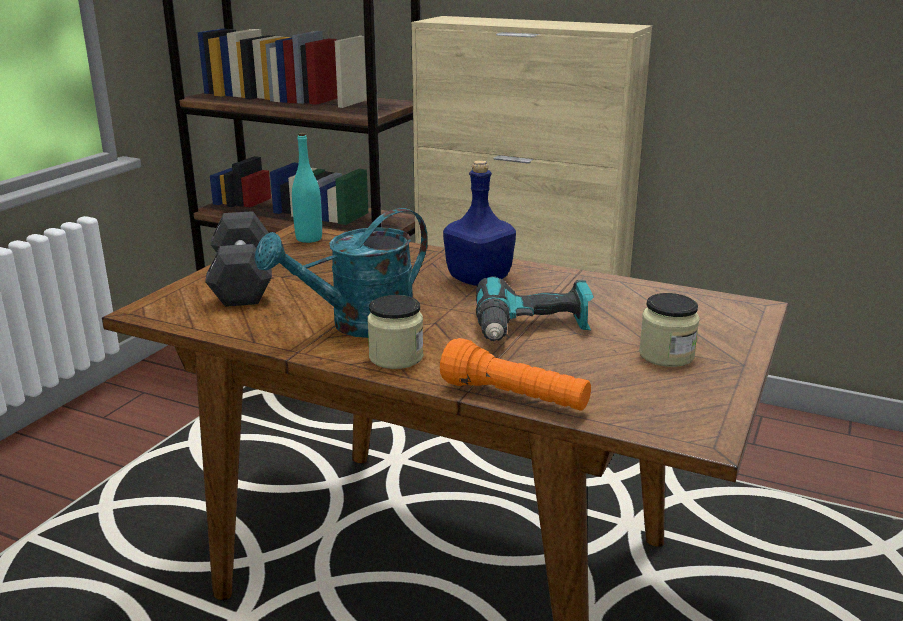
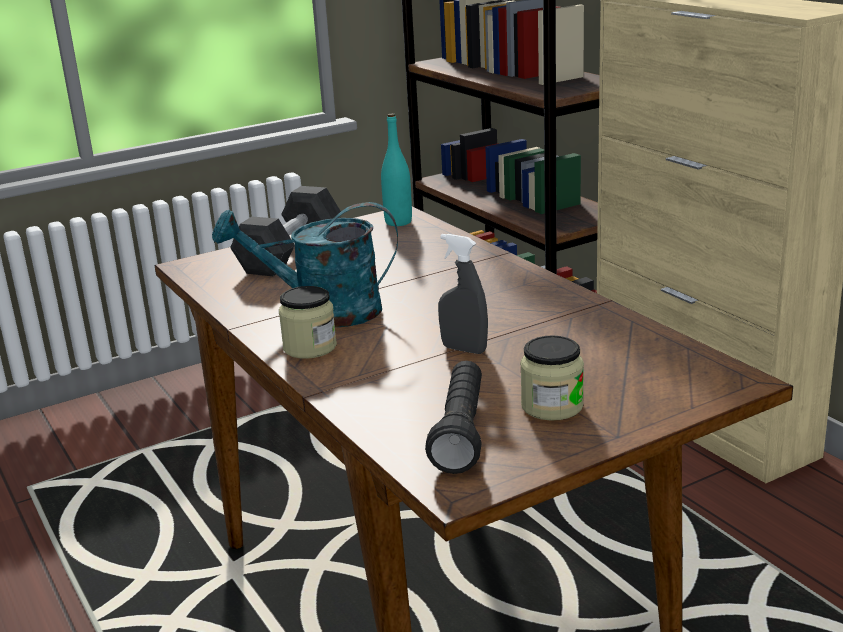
camera: 35 degrees right, 0 degrees up
orange flashlight [440,338,591,411] -> none
blue bottle [443,160,516,286] -> none
power drill [476,276,594,341] -> grey spray bottle [438,234,488,354]
none -> black flashlight [425,361,482,474]

